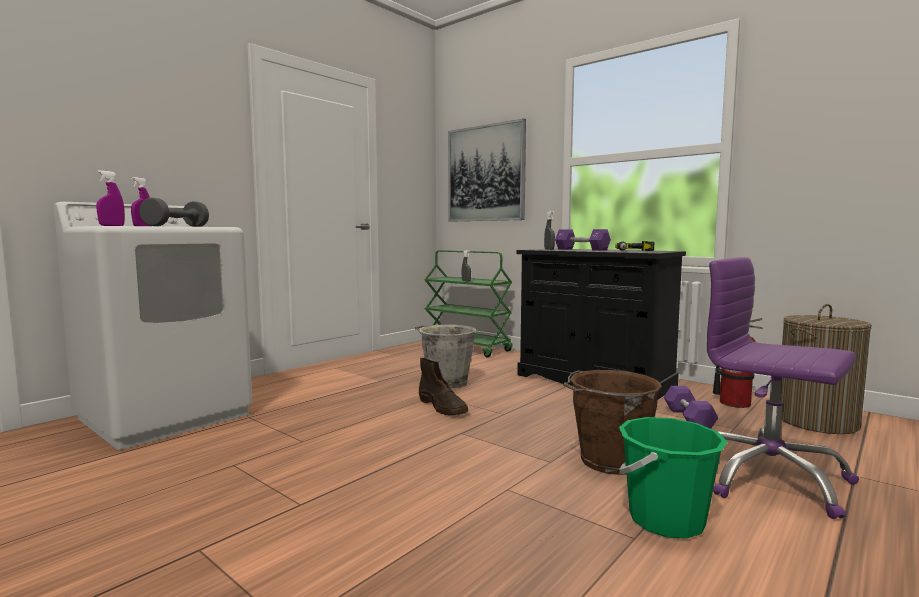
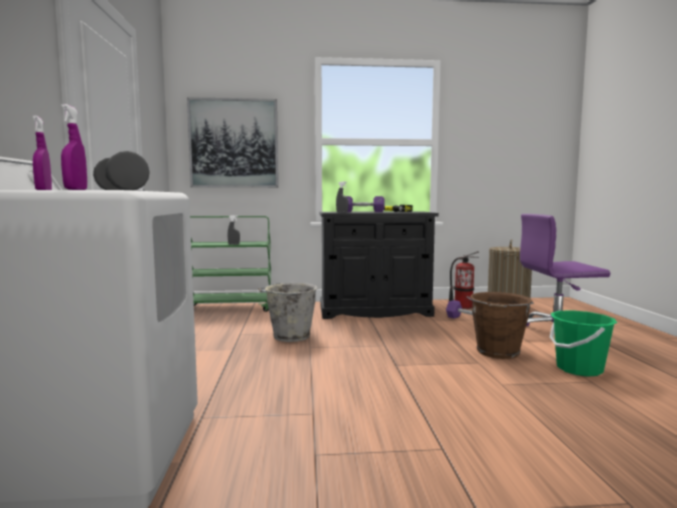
camera: 45 degrees left, 0 degrees up
brown boot [419,358,468,415] -> none

